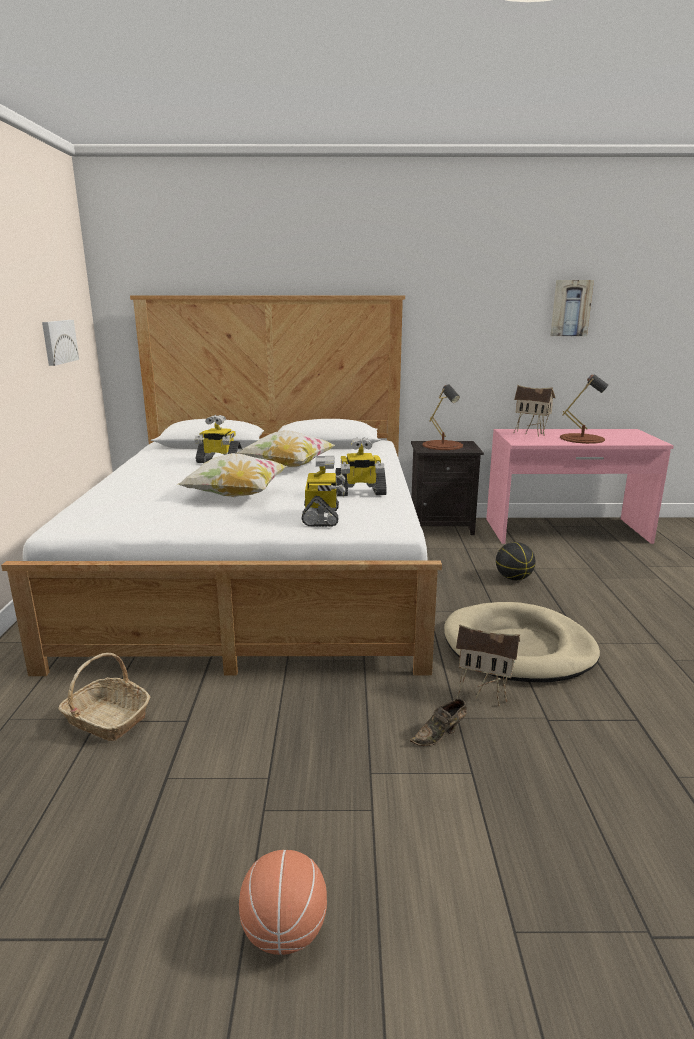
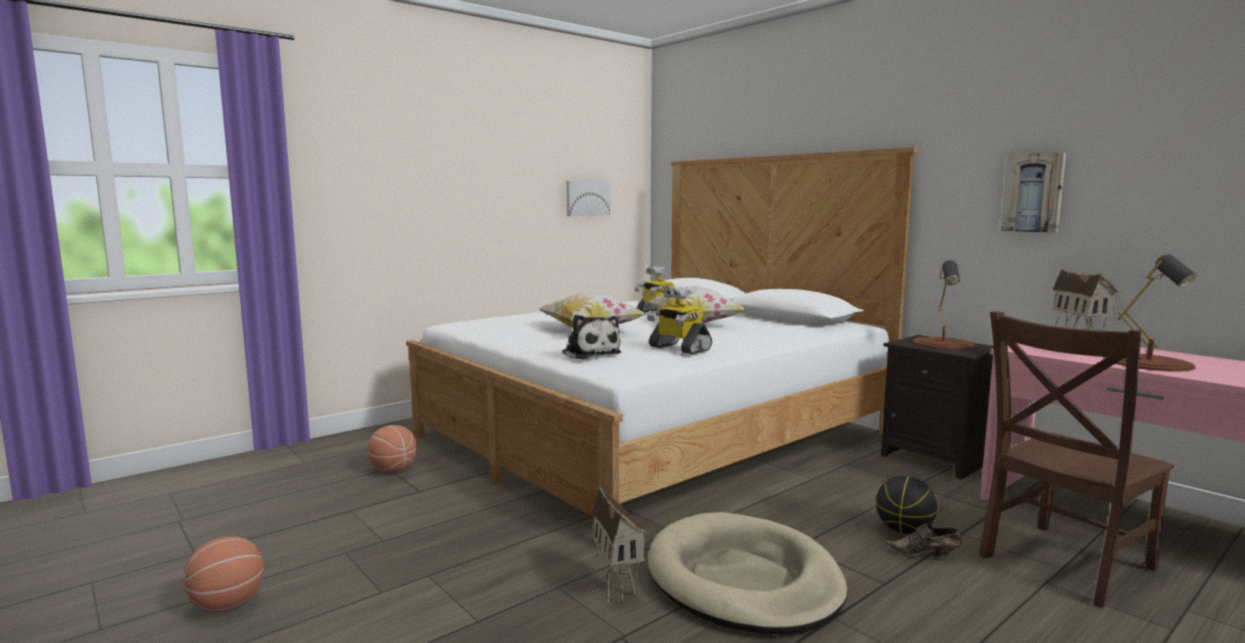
camera: 50 degrees right, 10 degrees down
basket [59,653,151,741] -> basketball [368,425,417,473]
toy robot [301,456,345,527] -> plush toy [562,315,621,359]
brown shoe [410,699,467,746] -> brown shoe moved to [885,523,962,560]
picture [550,280,594,336] -> picture moved to [1001,153,1066,233]
none -> brown chair [979,311,1174,608]

